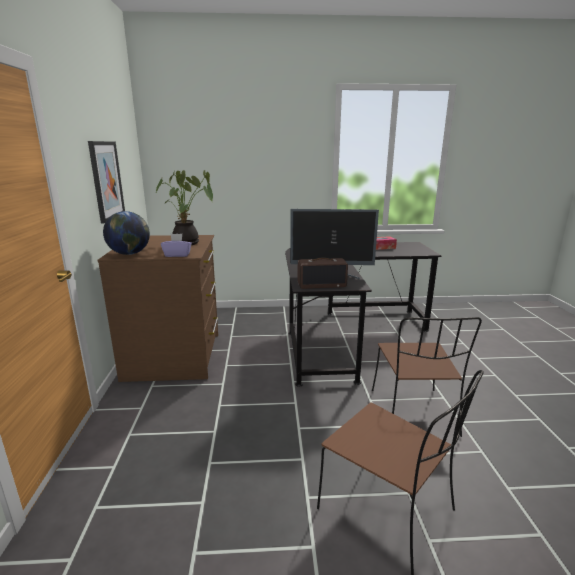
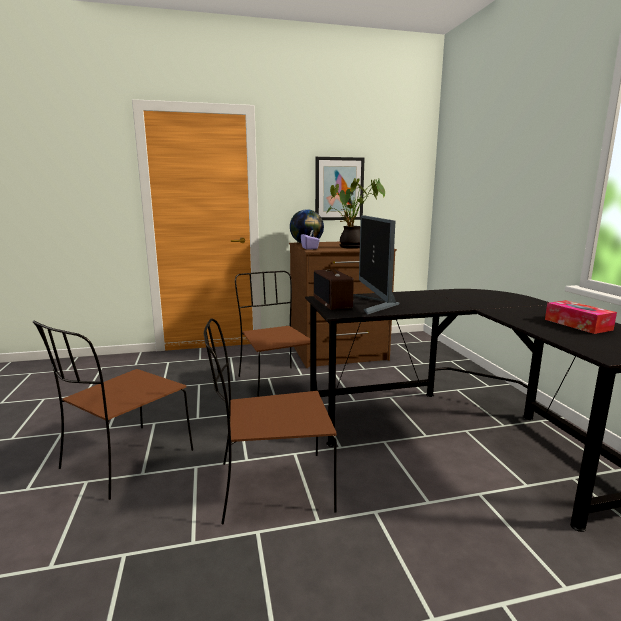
camera: 80 degrees right, 5 degrees down
none -> brown chair [235,271,317,397]

